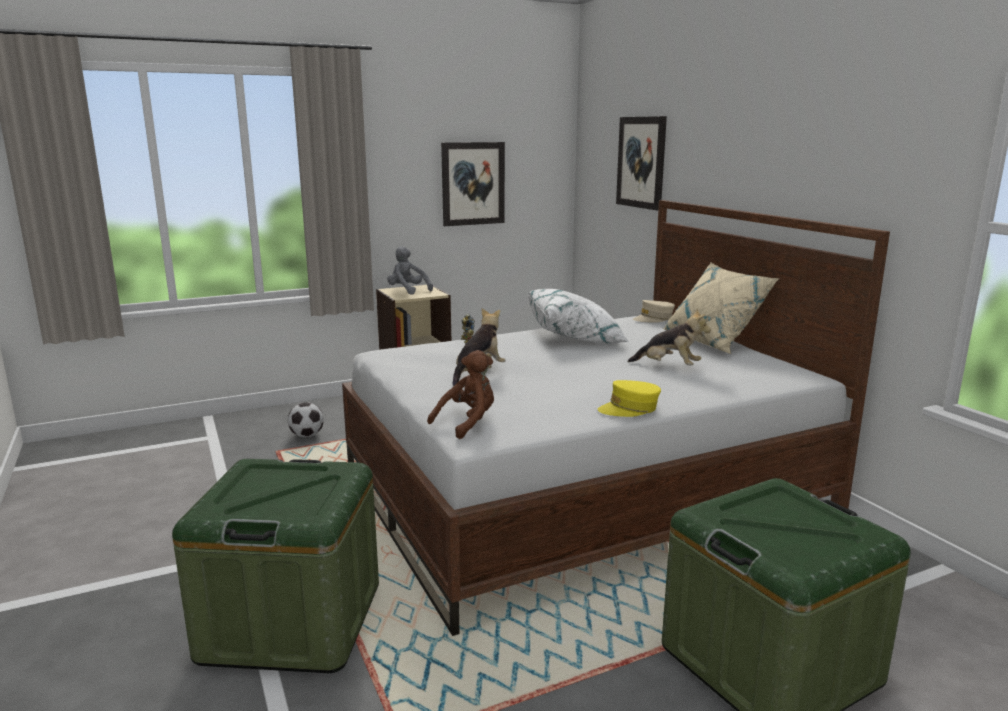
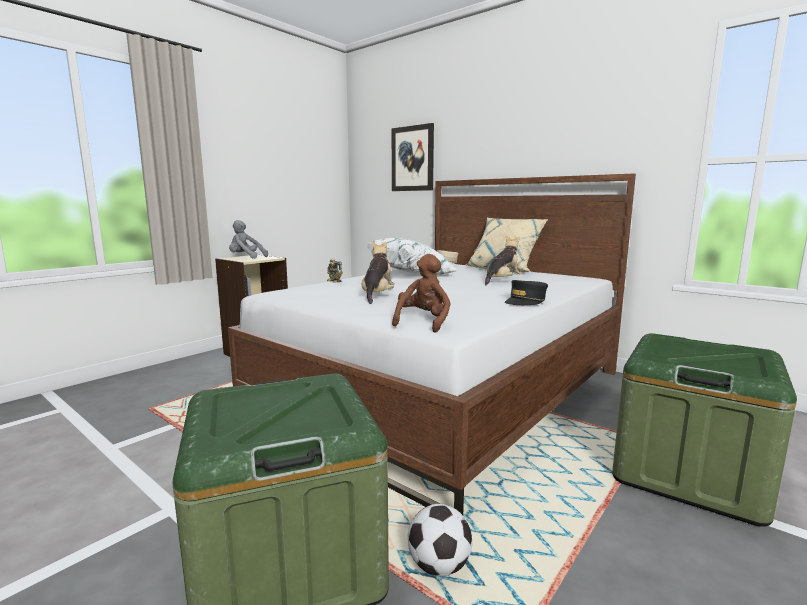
camera: 25 degrees left, 5 degrees down
football [288,402,324,437] -> football moved to [408,504,472,577]
picture [441,142,505,226] -> none
yellow cap [598,380,661,417] -> black cap [505,280,548,305]
plush toy [627,309,711,365] -> plush toy turned 45 degrees counterclockwise [485,236,522,286]

